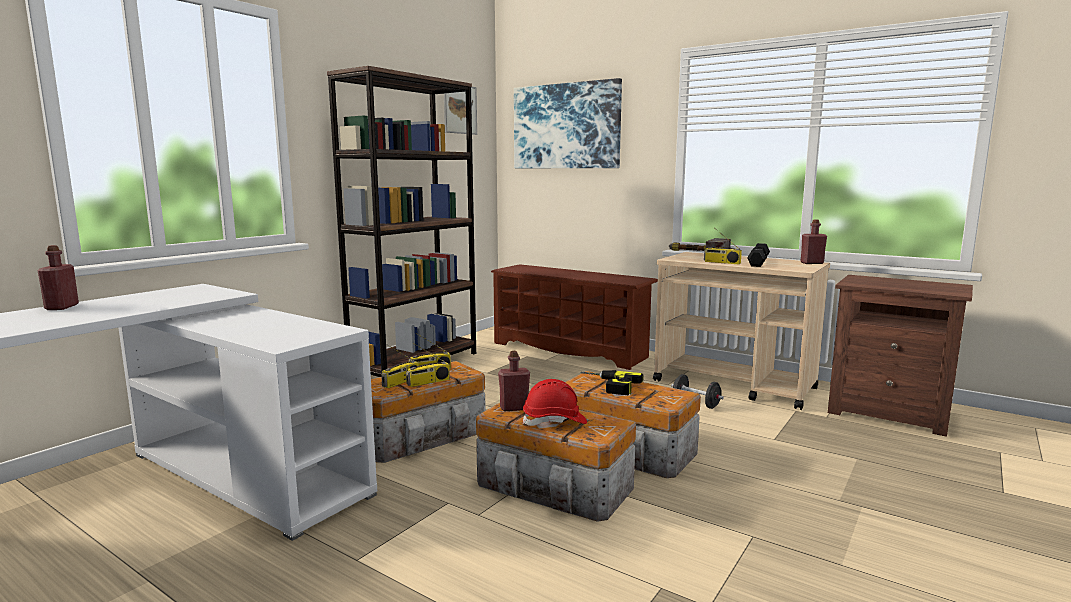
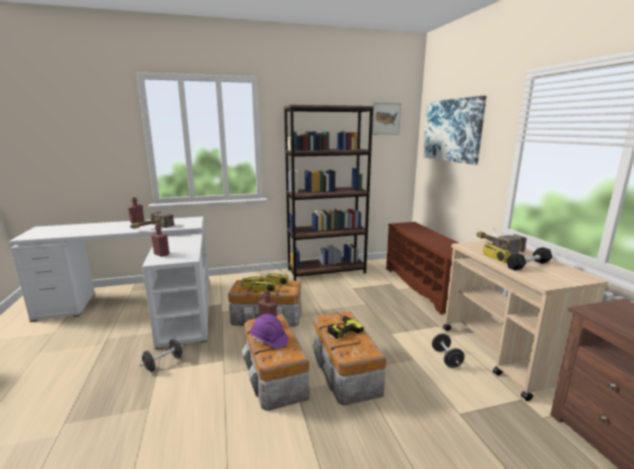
camera: 40 degrees right, 5 degrees up
red hard hat [523,379,587,426] -> purple hard hat [250,314,289,349]
red bottle [801,220,827,264] -> red bottle moved to [151,223,169,257]
none -> hammer [130,212,174,229]
none -> black dumbbell [140,339,183,372]

